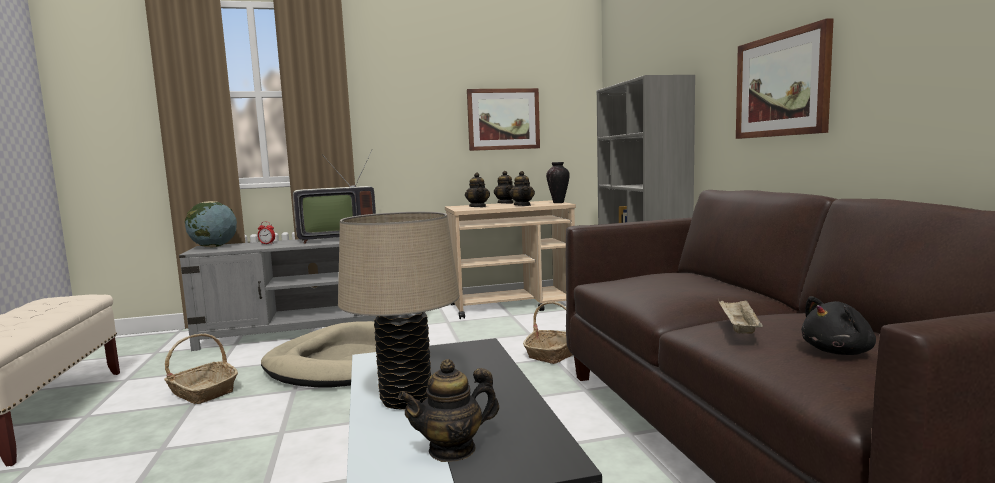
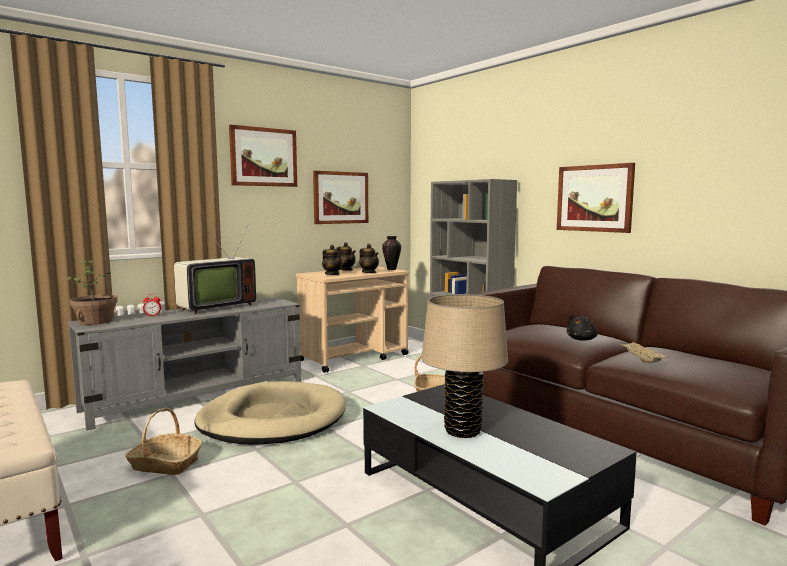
camera: 25 degrees left, 0 degrees up
globe [185,201,237,247] -> potted plant [67,259,118,325]
teapot [398,359,499,462] -> none
black plush toy [801,296,876,355] -> black plush toy moved to [567,315,598,341]
none -> picture [229,125,297,187]

